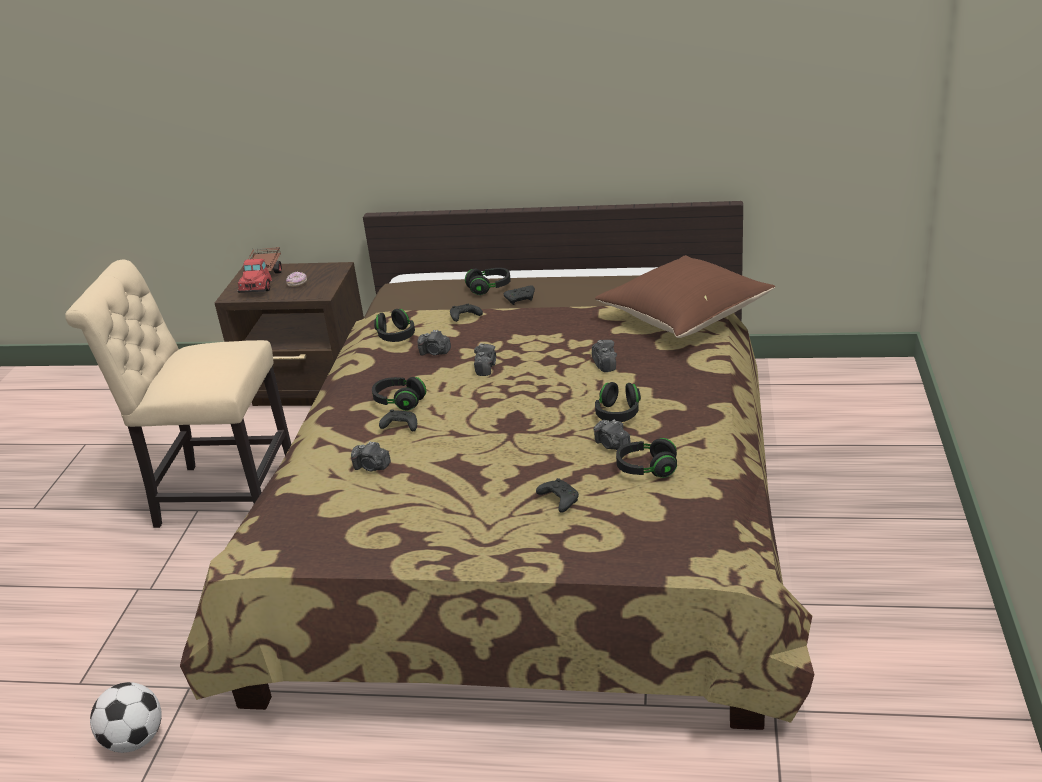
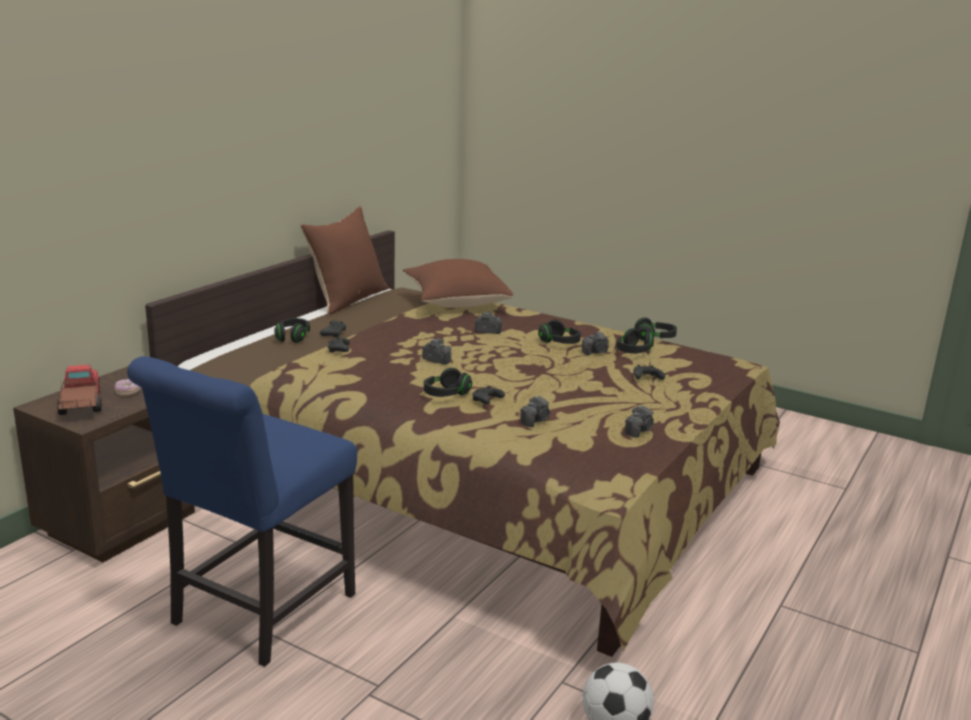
camera: 70 degrees left, 10 degrees down
beige chair [65,260,291,528] -> blue chair [127,356,357,667]
toy truck [238,247,282,293] -> toy truck turned 135 degrees counterclockwise [57,365,102,415]
black headphones [374,309,415,342] -> black headphones moved to [634,318,677,341]
camera [418,330,451,356] -> camera moved to [625,405,654,438]
none -> brown pillow [300,206,388,315]

